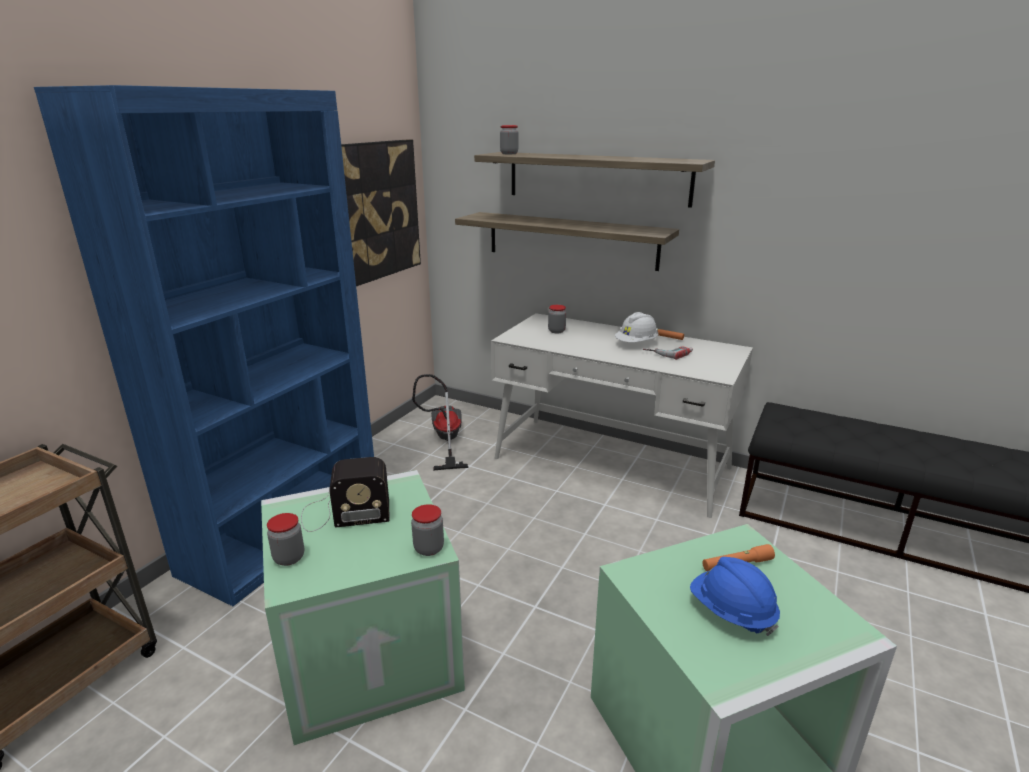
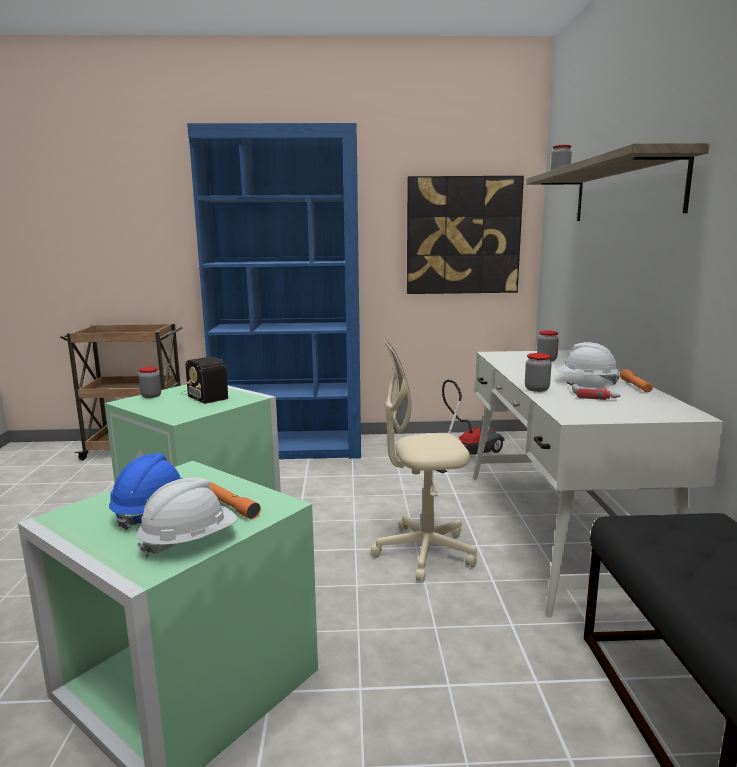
camera: 60 degrees right, 10 degrees down
jar [411,504,444,556] -> jar moved to [525,353,552,392]
shelf [455,212,679,271] -> none
none -> white hard hat [137,478,237,557]
none -> beige office chair [371,340,477,582]

